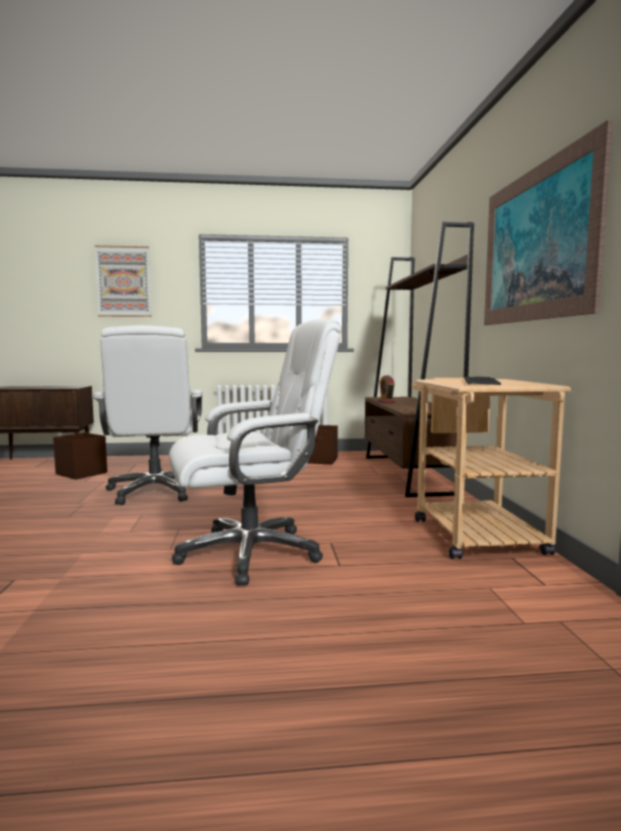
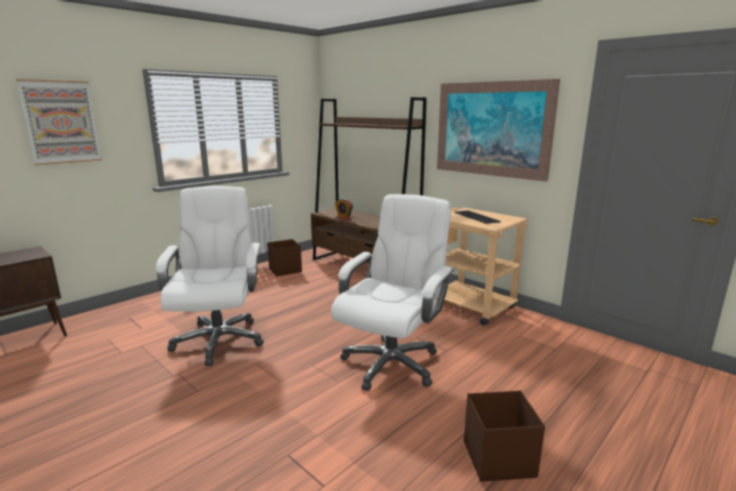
camera: 40 degrees left, 10 degrees up
brown storage box [53,433,107,480] -> brown storage box moved to [464,391,545,482]
white office chair [93,325,202,505] -> white office chair turned 135 degrees counterclockwise [156,186,264,366]

